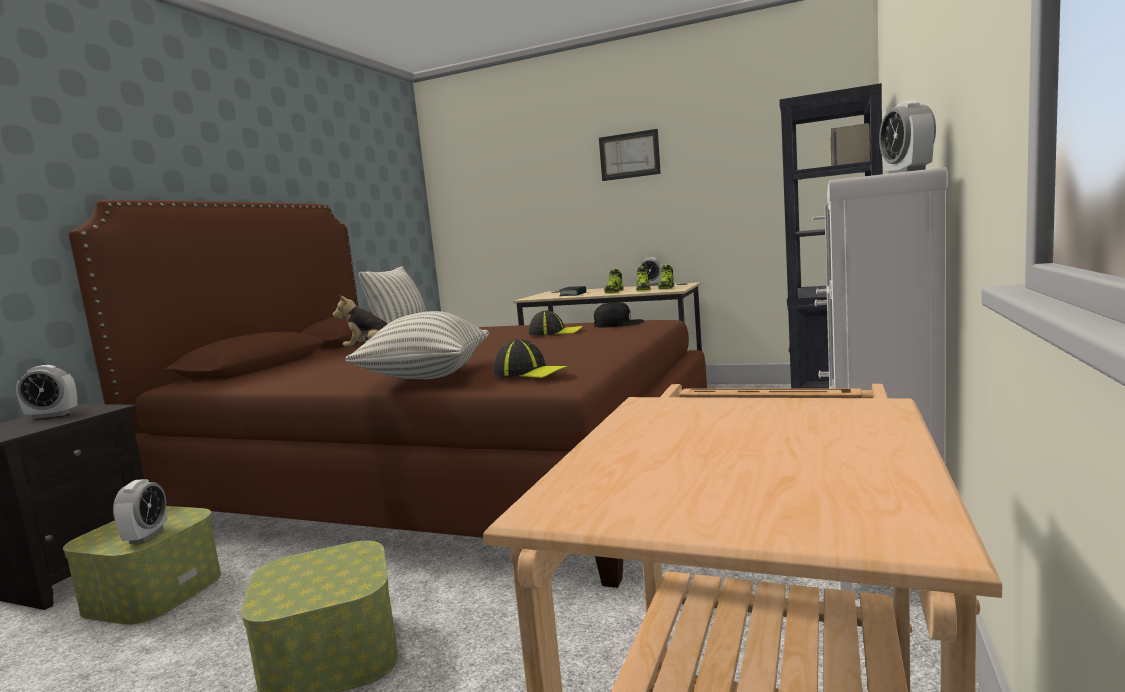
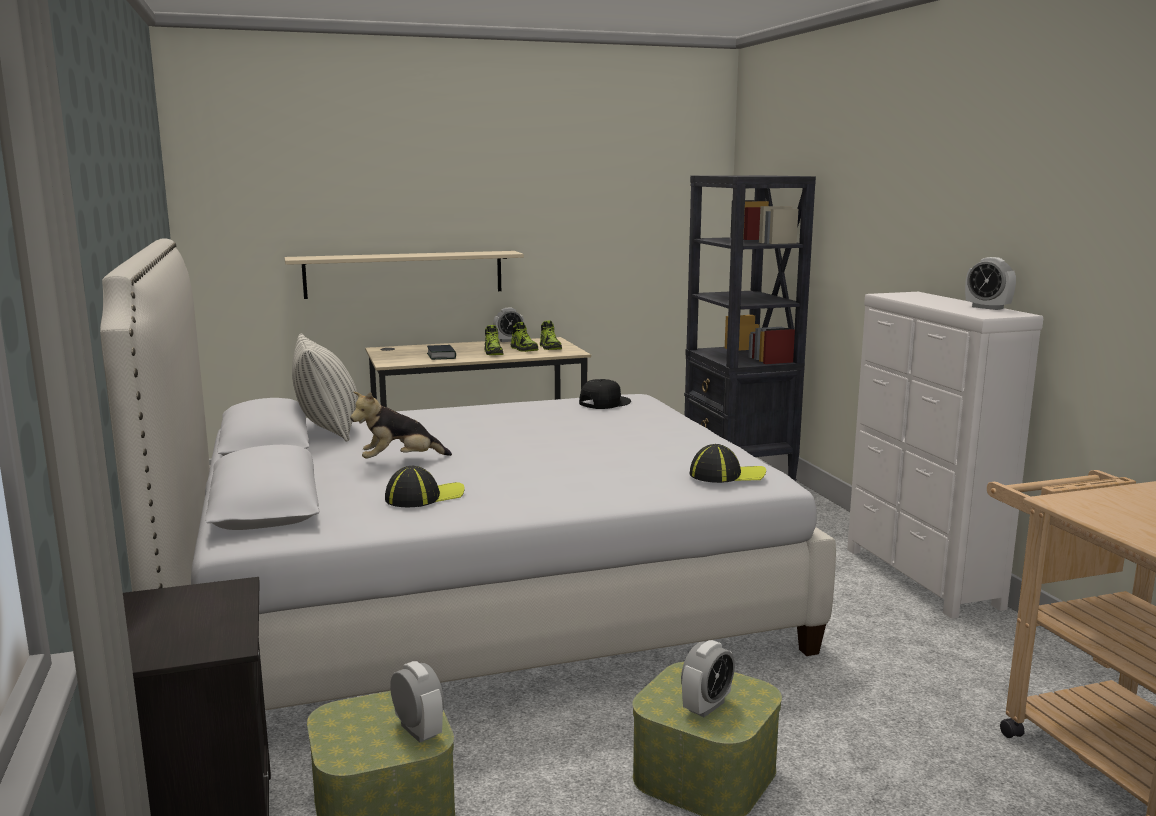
camera: 40 degrees left, 5 degrees up
alarm clock [16,365,77,419] -> alarm clock moved to [681,640,735,717]
brown bed [68,200,707,588] -> white bed [100,238,836,710]
pillow [345,311,489,379] -> none
cap [529,310,583,336] -> cap moved to [385,465,465,507]
picture [599,129,661,181] -> none
none -> beige shelf [284,251,524,299]

